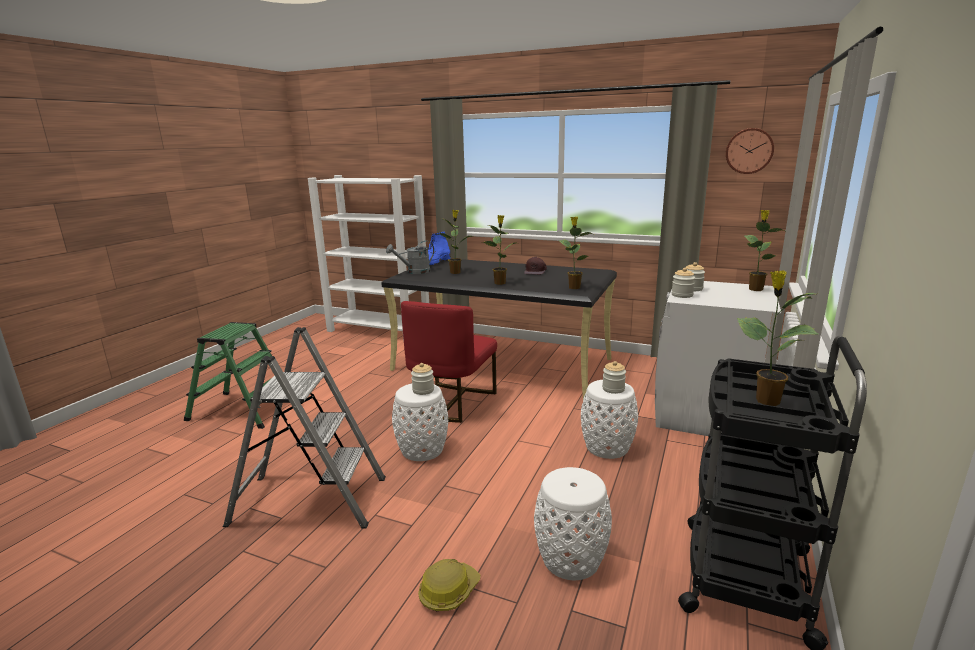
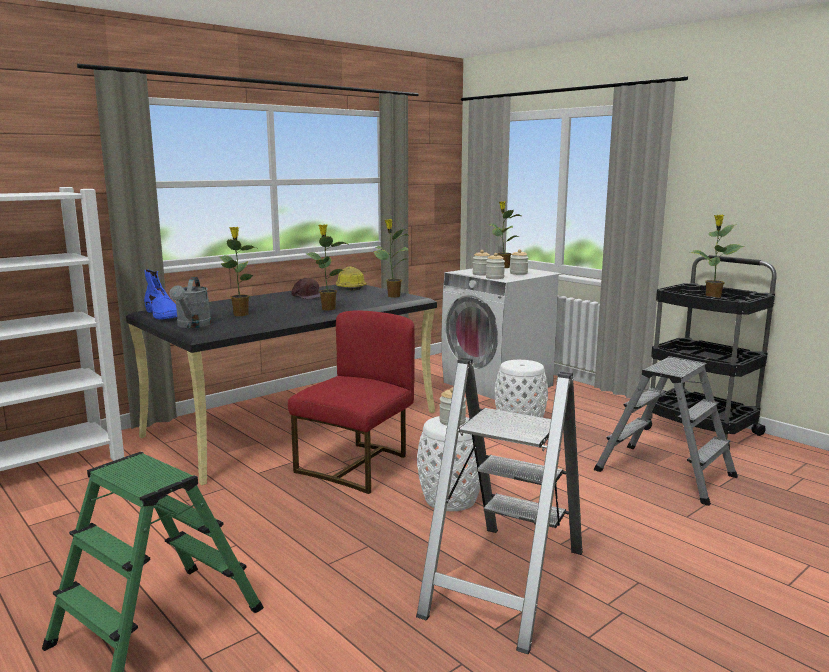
camera: 65 degrees left, 5 degrees down
red chair [401,301,497,423] -> red chair turned 105 degrees counterclockwise [288,310,415,494]
hard hat [418,559,480,611] -> hard hat moved to [336,266,367,291]
white stool [534,467,612,580] -> grey step ladder [594,356,738,506]
jar [602,361,626,394] -> jar moved to [510,249,528,275]
wall clock [726,128,774,174] -> none

